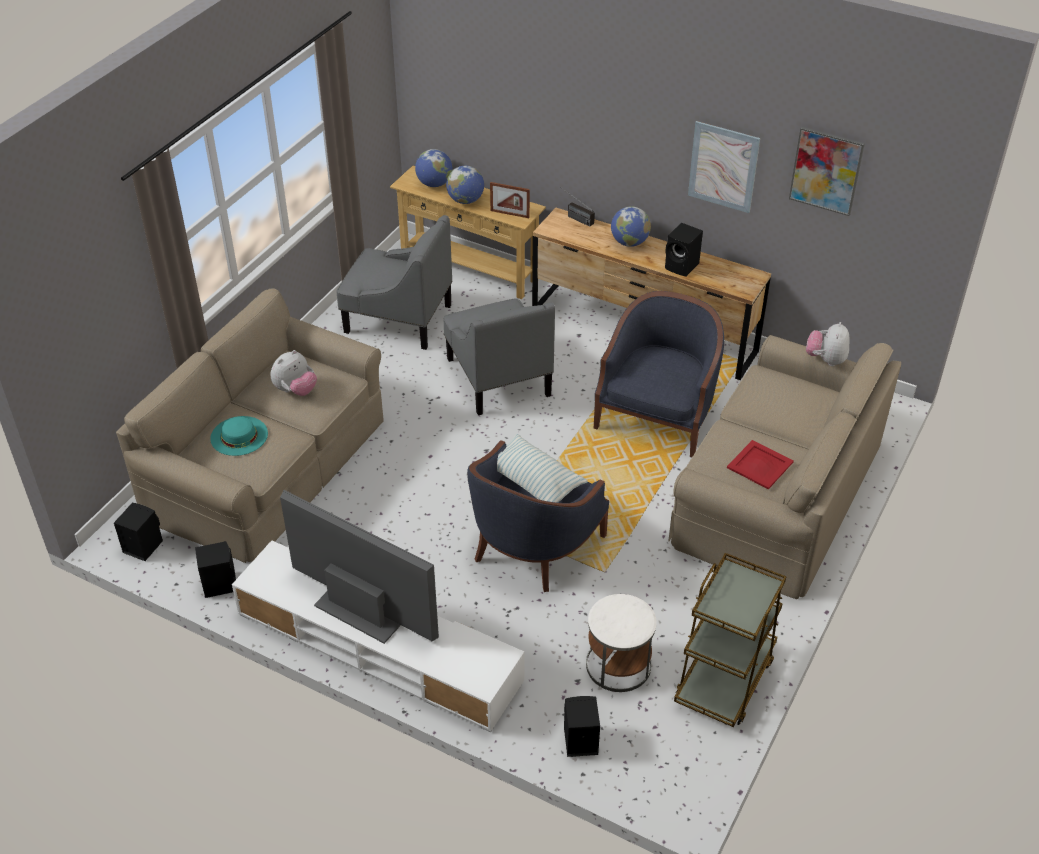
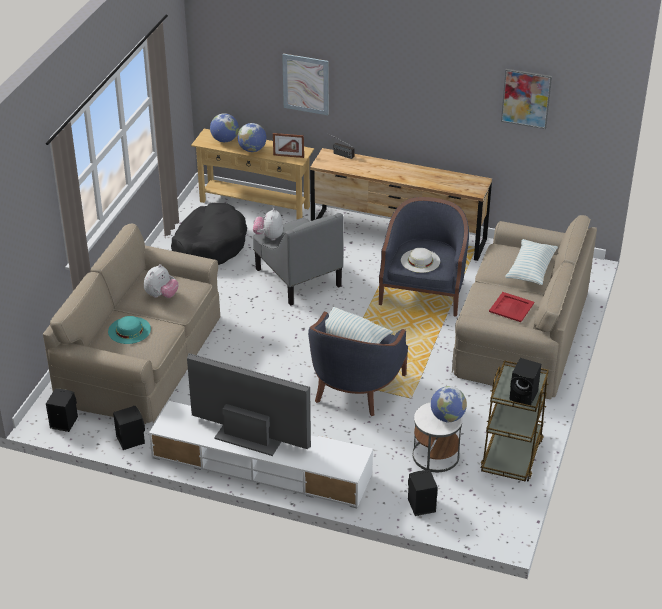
camera: 10 degrees left, 5 degrees down
grey armchair [336,215,452,350] -> black dog bed [171,203,247,265]
globe [611,206,651,247] -> globe moved to [431,386,467,422]
black speaker [665,223,703,277] -> black speaker moved to [509,358,541,405]
picture [688,121,760,213] -> picture moved to [282,54,329,115]
plush toy [806,322,850,366] -> plush toy moved to [253,208,283,241]
none -> white hat [401,248,440,273]
none -> pillow [505,239,558,285]

